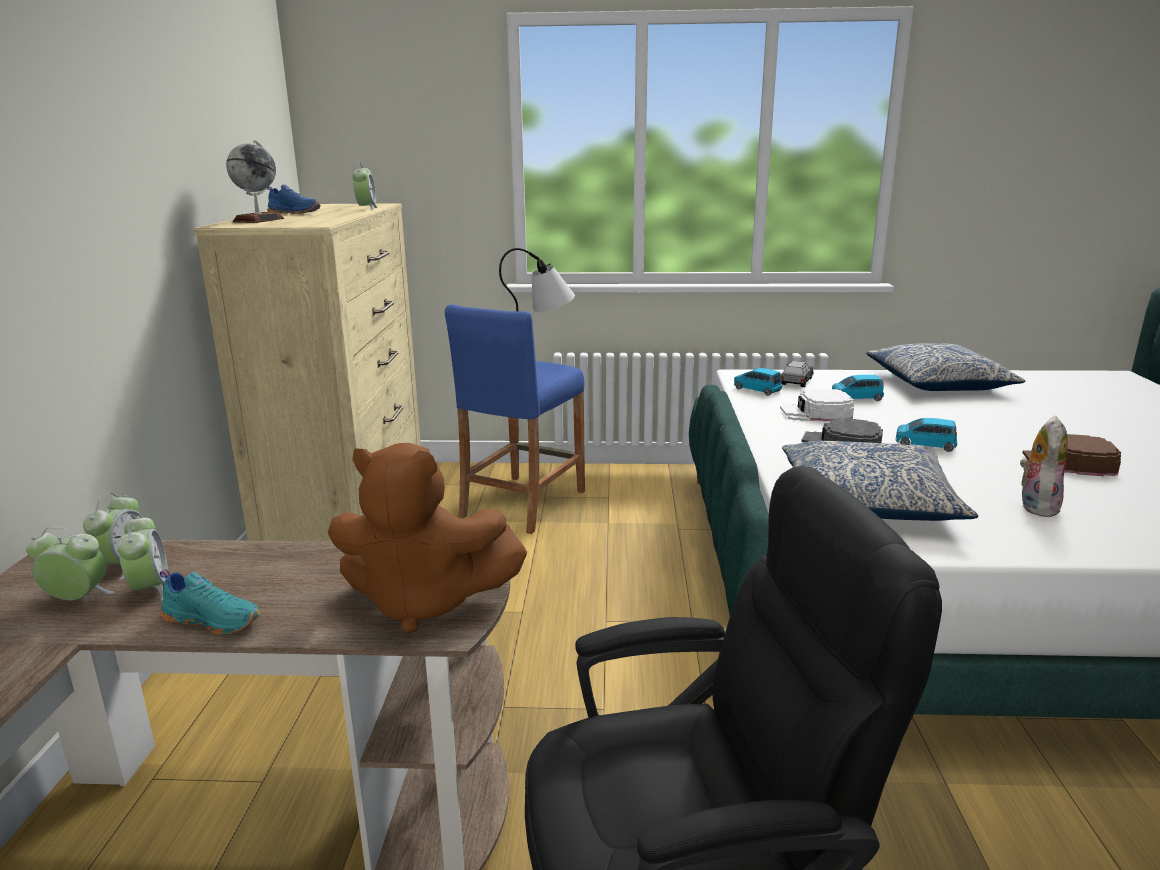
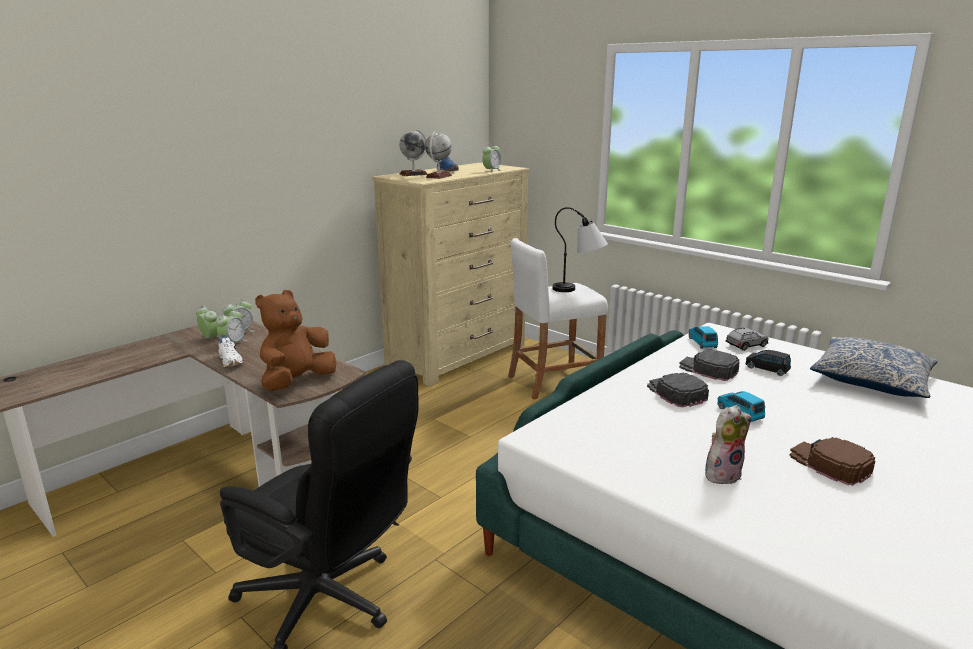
camera: 40 degrees right, 0 degrees up
turquoise shoe [160,569,260,635] -> white shoe [218,334,243,367]
brown plush toy [328,443,528,634] -> brown plush toy turned 75 degrees clockwise [255,290,337,391]
blue stool [445,304,585,534] -> white stool [508,238,608,400]
white cap [780,389,854,421] -> black cap [679,350,739,381]
pillow [782,441,979,521] -> none
blue toy car [832,375,884,401] -> black toy car [745,350,791,376]
none -> globe [425,131,452,179]

